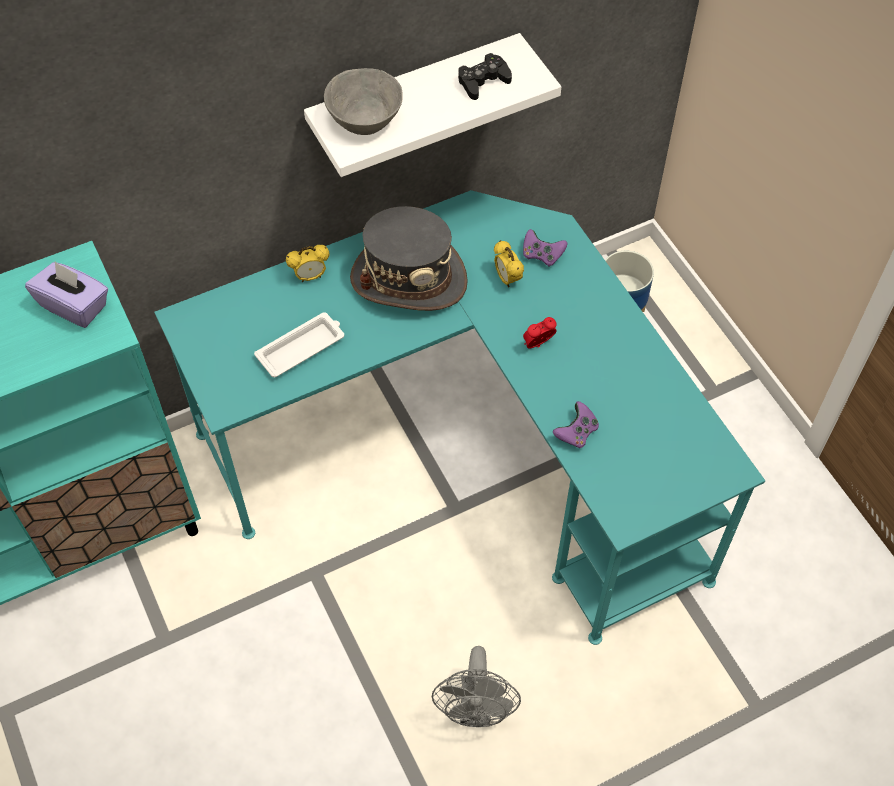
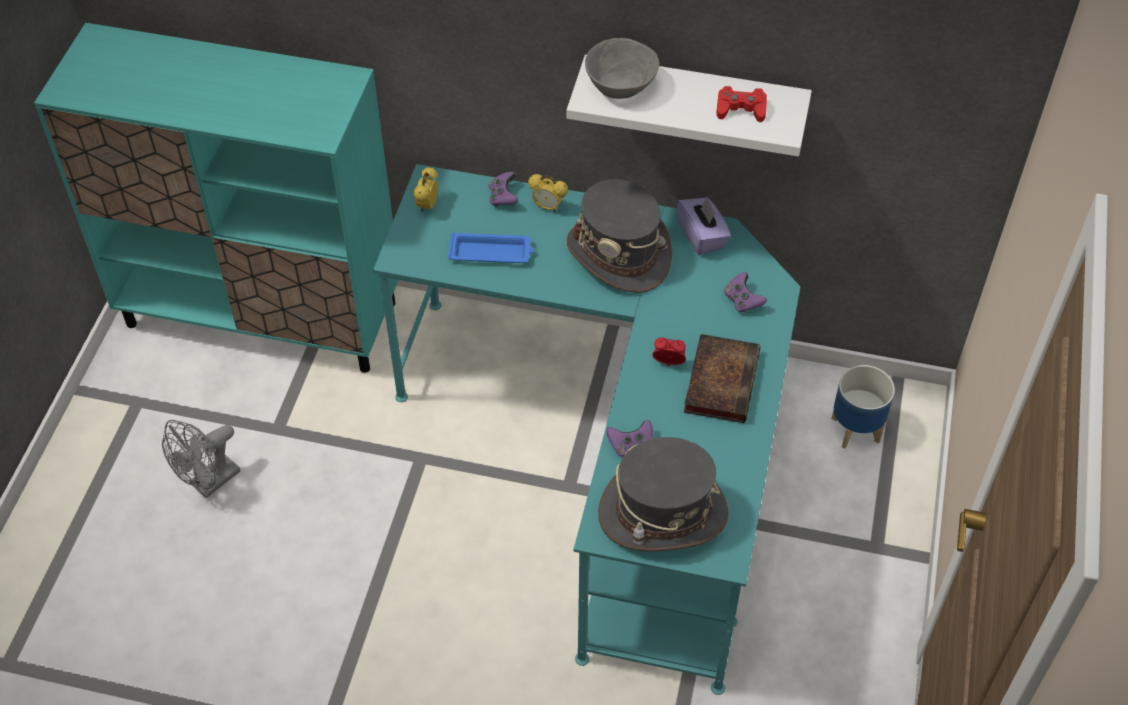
camera: 40 degrees right, 5 degrees down
purple tissue box [25,261,108,328] -> purple tissue box moved to [677,197,731,255]
white tray [254,312,344,378] -> blue tray [448,232,534,263]
grey fan [432,646,521,727] -> grey fan moved to [162,420,241,498]
black game controller [458,53,512,100] -> red game controller [716,86,767,122]
alarm clock [494,240,524,288] -> alarm clock moved to [413,166,438,212]
none -> purple game controller [488,172,518,207]
none -> grey hat [598,437,728,552]
none -> book [684,334,760,423]

